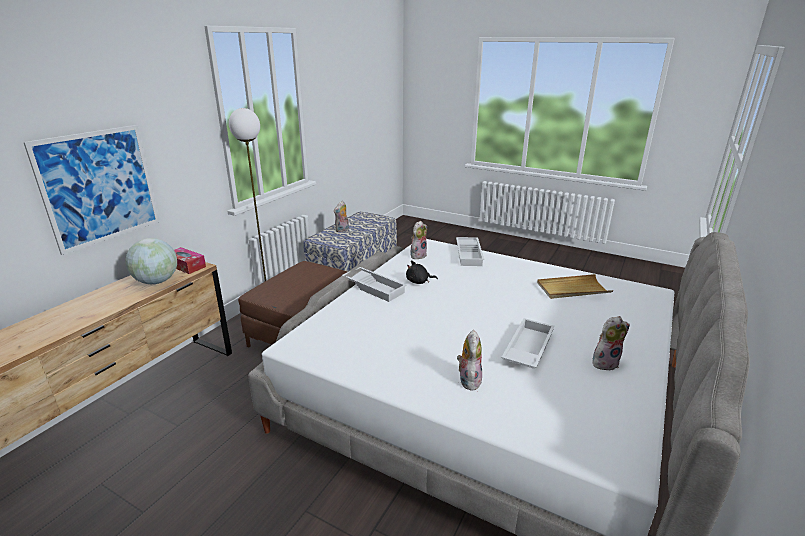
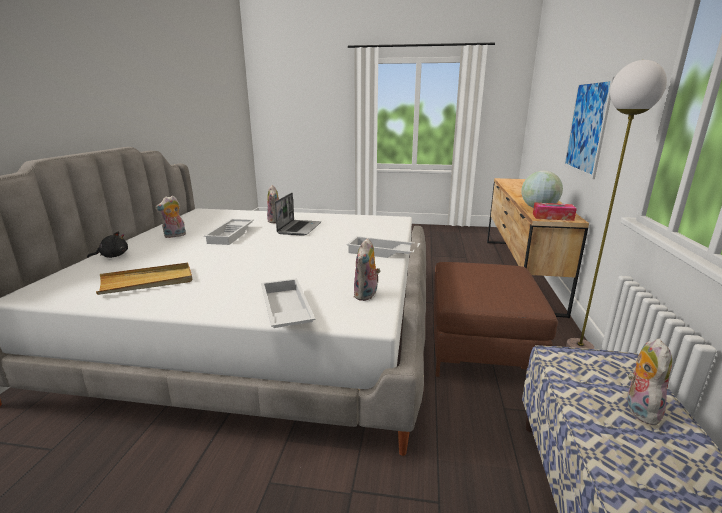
camera: 160 degrees right, 5 degrees down
black plush toy [406,261,438,284] -> black plush toy moved to [87,232,128,258]
none -> laptop [275,193,321,236]

